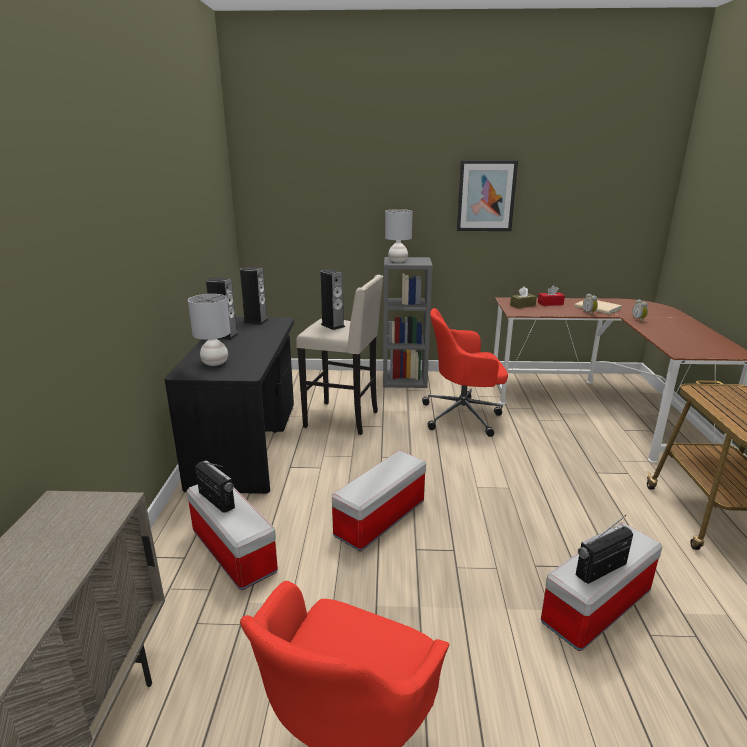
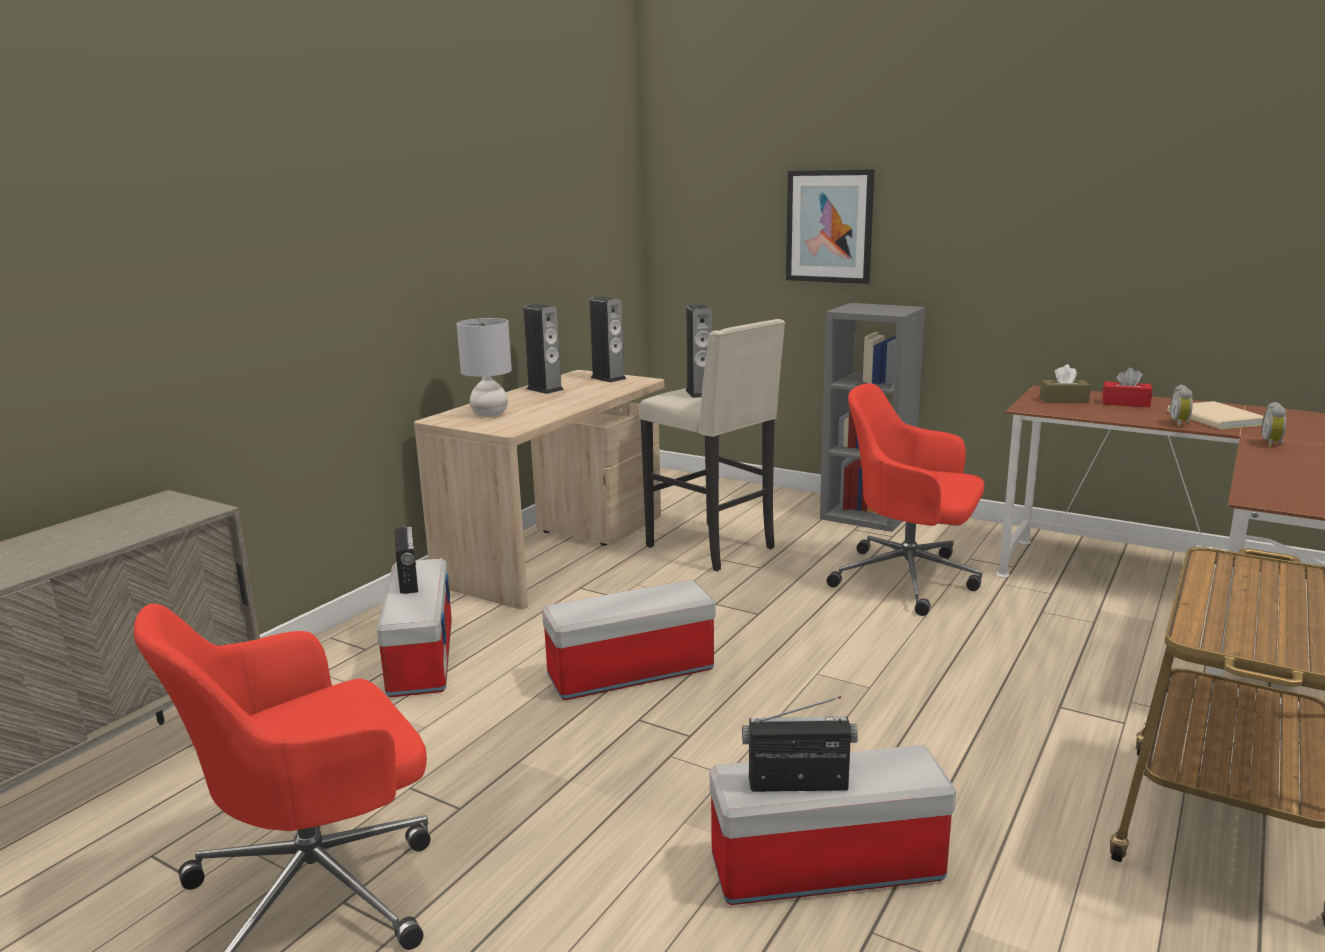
camera: 30 degrees right, 5 degrees down
black desk [164,317,294,494] -> beige desk [414,370,664,609]
grey table lamp [385,209,413,263] -> none
picture [457,160,518,231] -> picture moved to [786,169,875,284]

